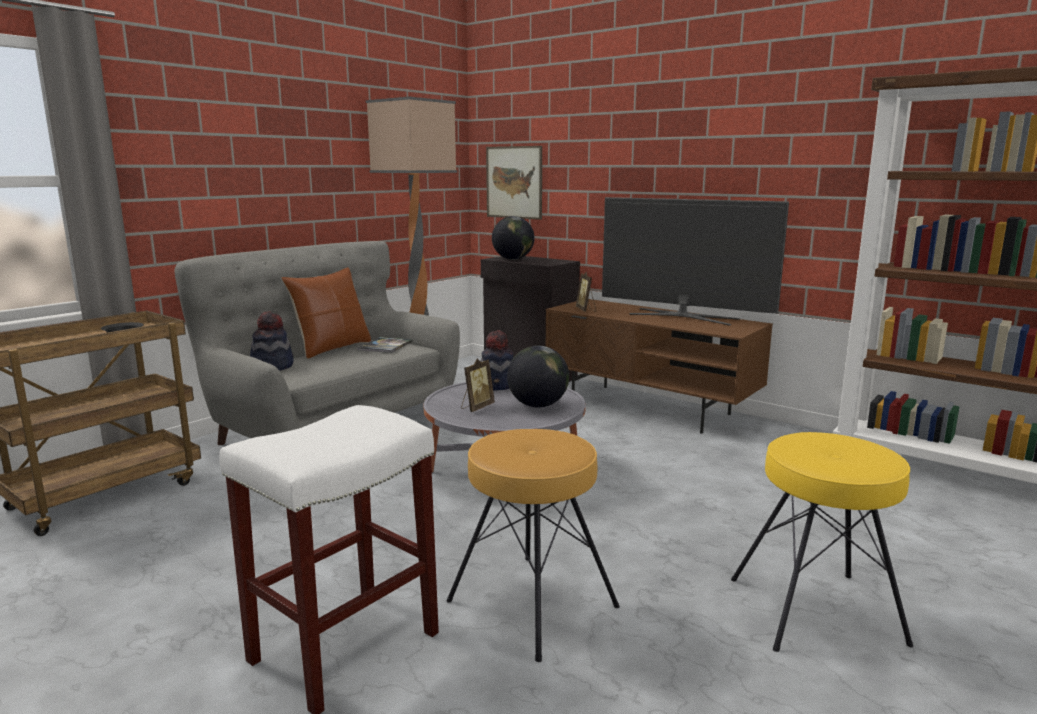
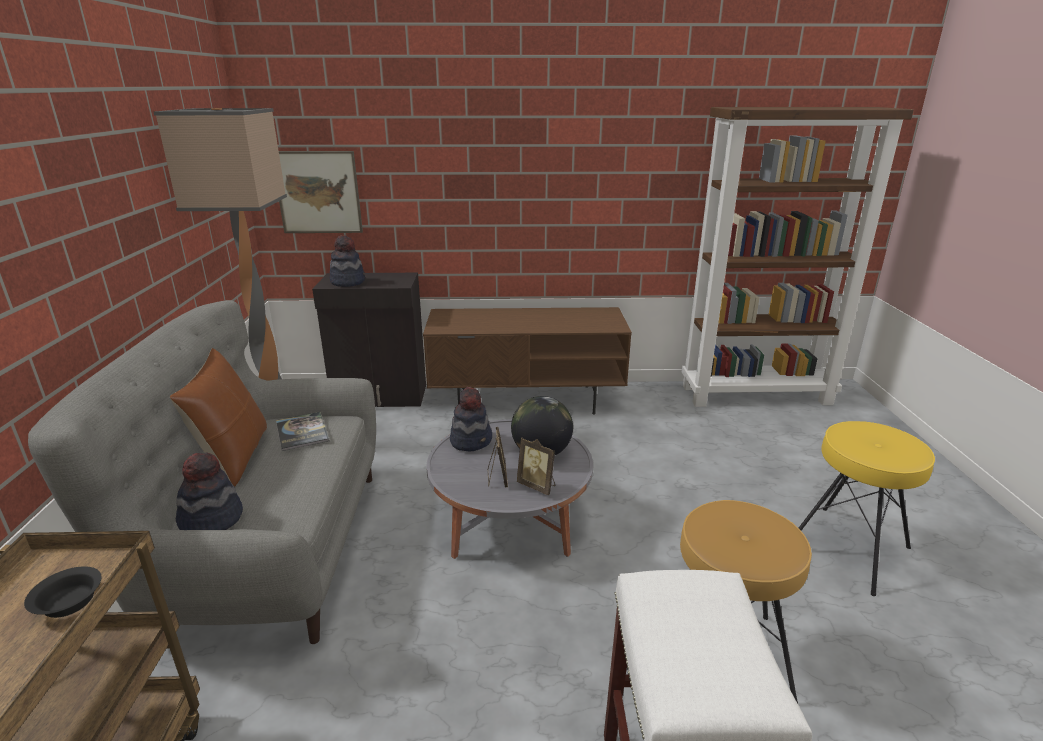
camera: 40 degrees left, 10 degrees up
globe [492,216,535,260] -> hat [330,235,365,287]
picture frame [576,272,596,312] -> picture frame moved to [517,437,555,495]
television [602,197,789,326] -> none

